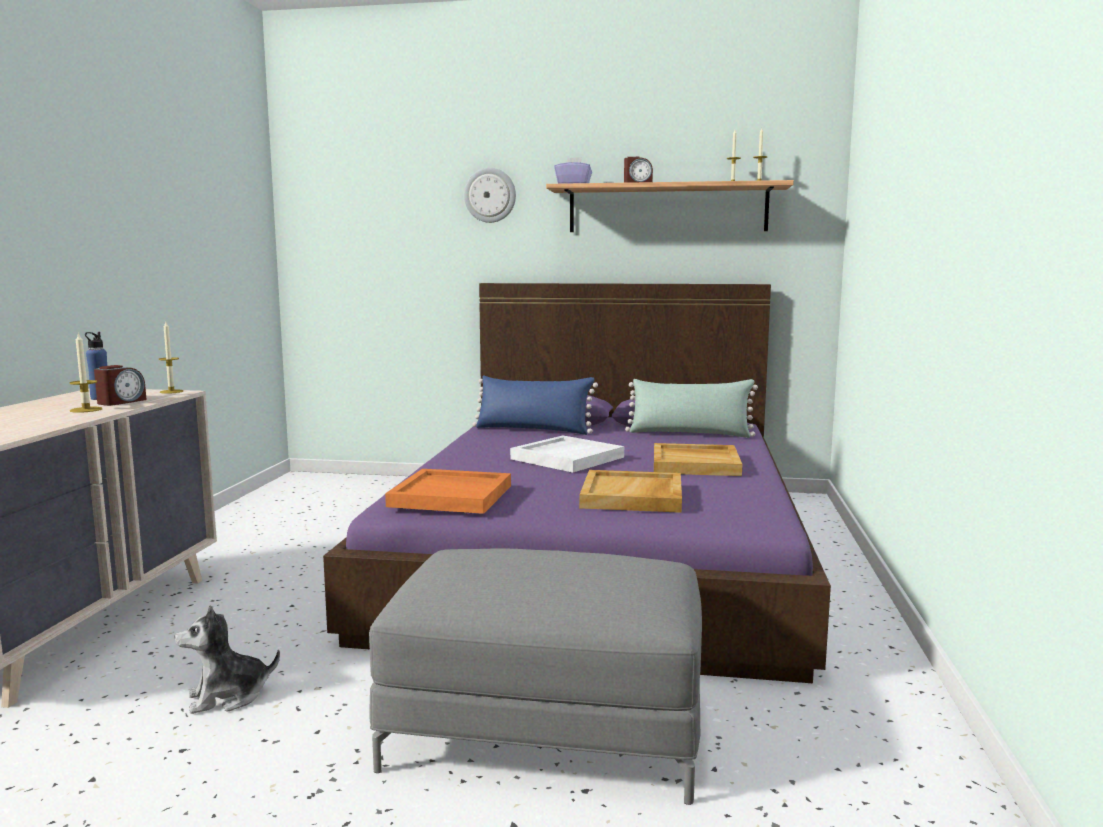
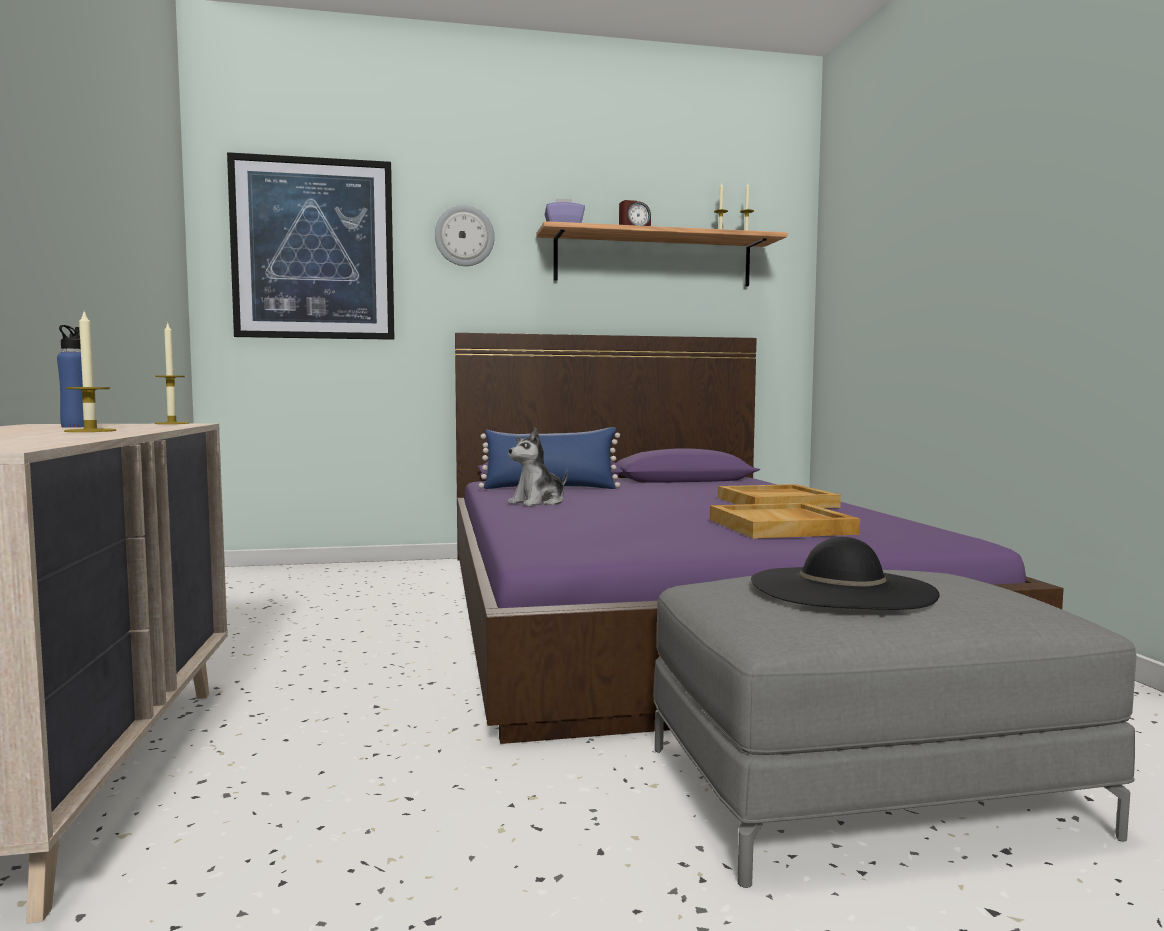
camera: 20 degrees left, 5 degrees down
alarm clock [94,365,147,406] -> none
plush toy [174,606,280,714] -> plush toy moved to [508,428,567,507]
orange tray [385,469,511,514] -> none
white tray [510,436,624,473] -> none
green pillow [625,379,758,438] -> none
none -> picture [227,152,395,340]
none -> black hat [751,537,940,610]

